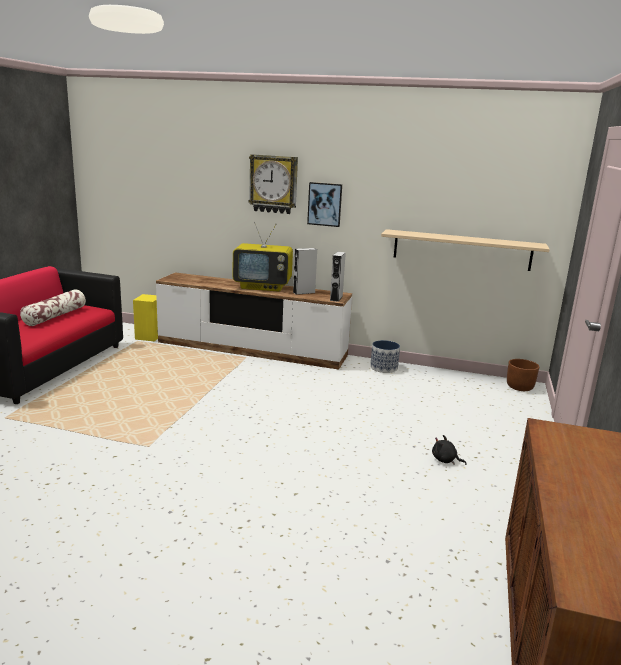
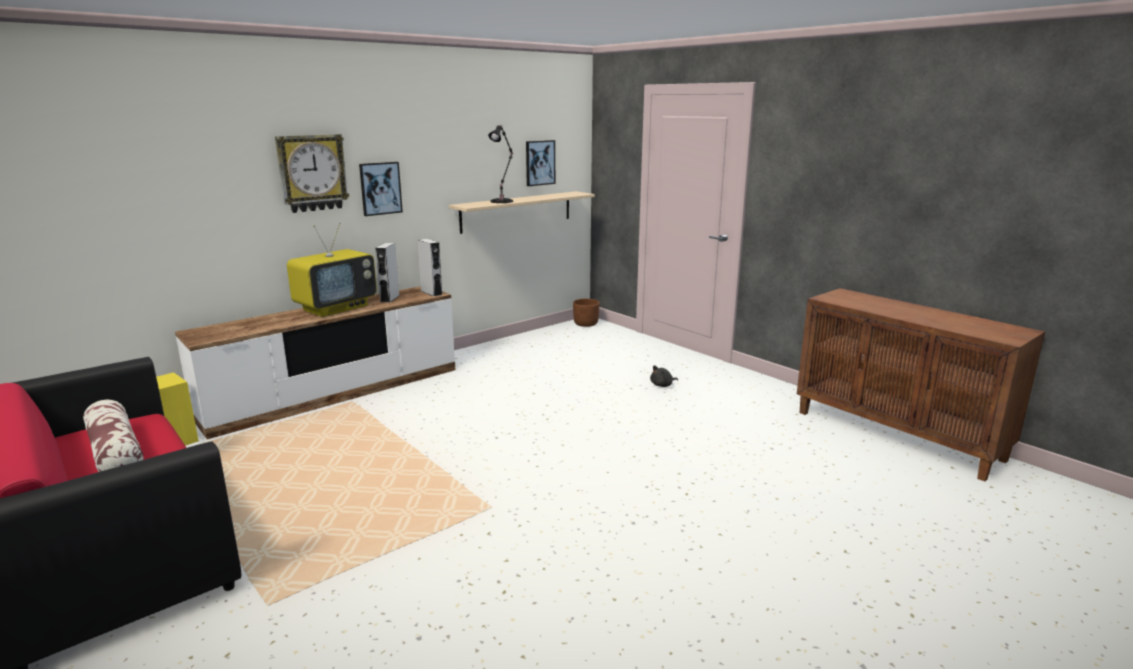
camera: 55 degrees left, 0 degrees up
planter [370,340,400,373] -> none
none -> black table lamp [488,125,513,203]
none -> picture [526,140,555,186]

